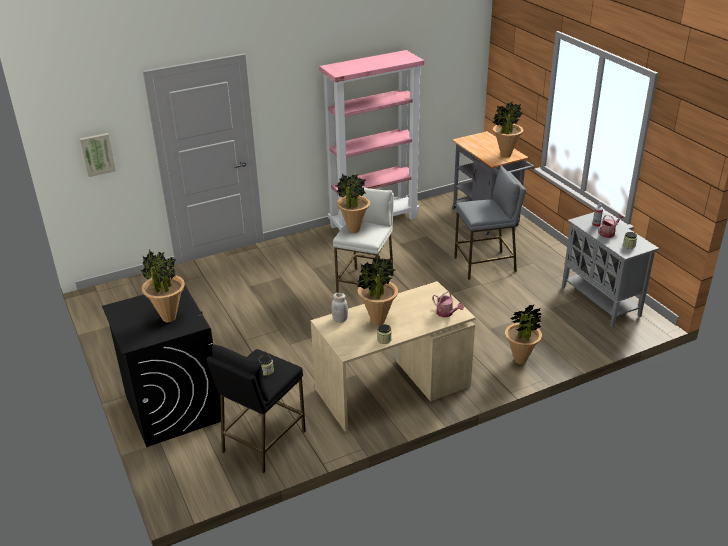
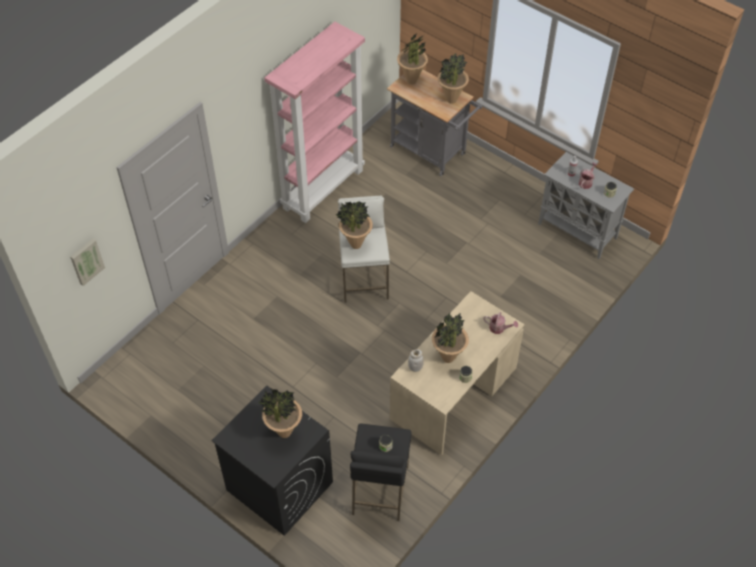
camera: 25 degrees left, 20 degrees up
grey stool [454,166,526,280] -> none
potted plant [505,304,542,364] -> potted plant moved to [397,33,428,84]

